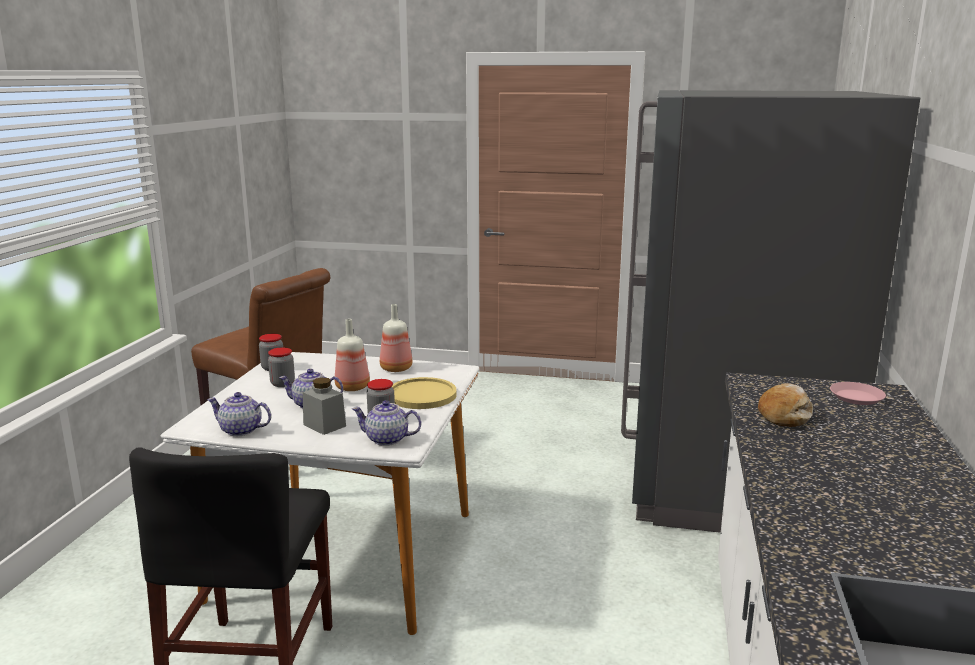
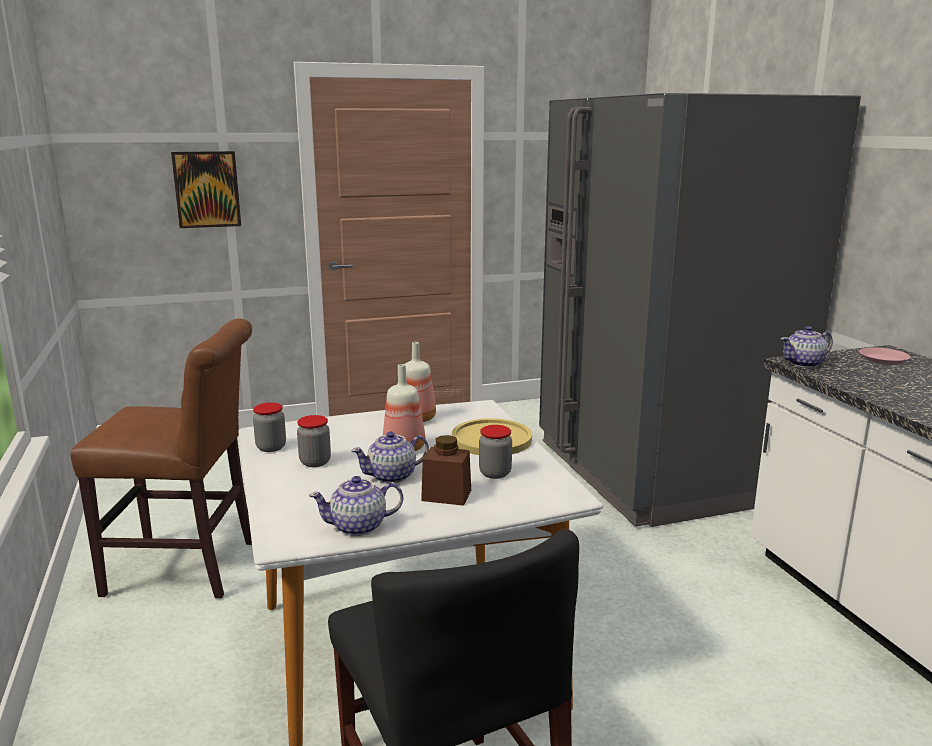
camera: 30 degrees left, 0 degrees up
grey jar [303,377,346,435] -> brown jar [421,435,471,506]
teapot [352,400,421,446] -> teapot moved to [781,326,833,368]
bread [758,383,813,427] -> none
none -> picture [171,151,241,228]

